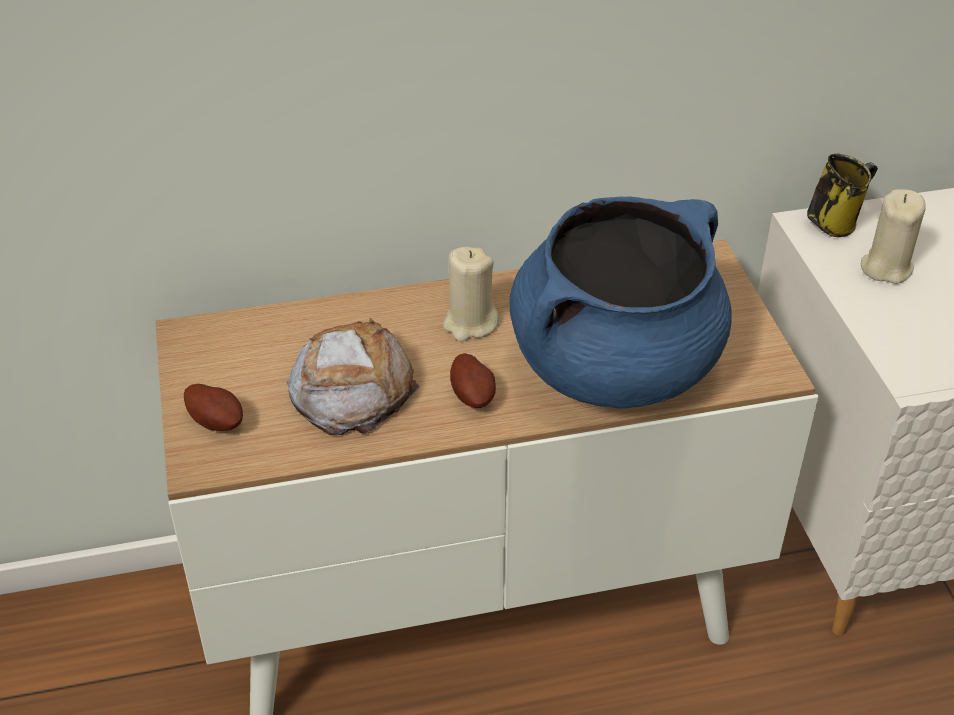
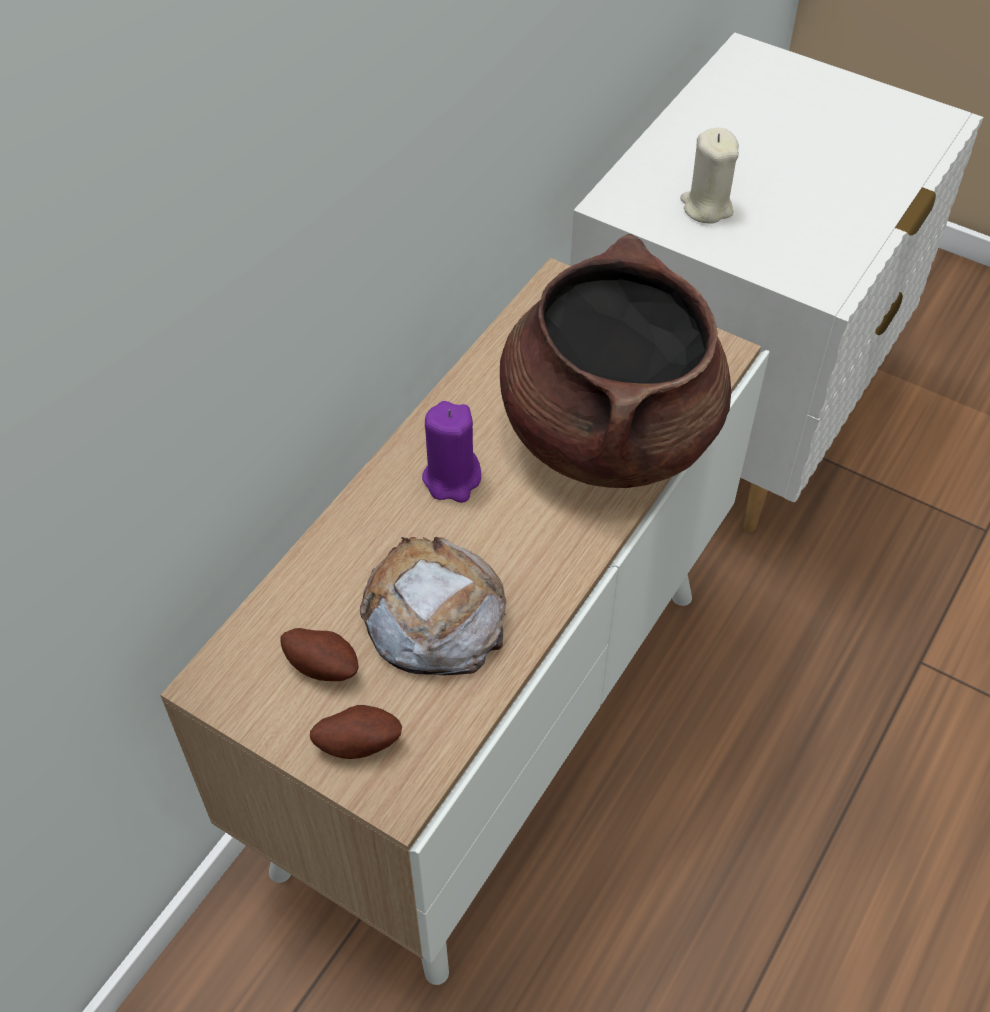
camera: 45 degrees left, 10 degrees up
beige candle [443,247,499,341] -> purple candle [422,401,481,503]
potato [450,353,496,408] -> potato moved to [280,628,359,681]
blue cooking pot [510,196,732,408] -> brown cooking pot [500,234,731,488]
mug [807,153,878,237] -> none

